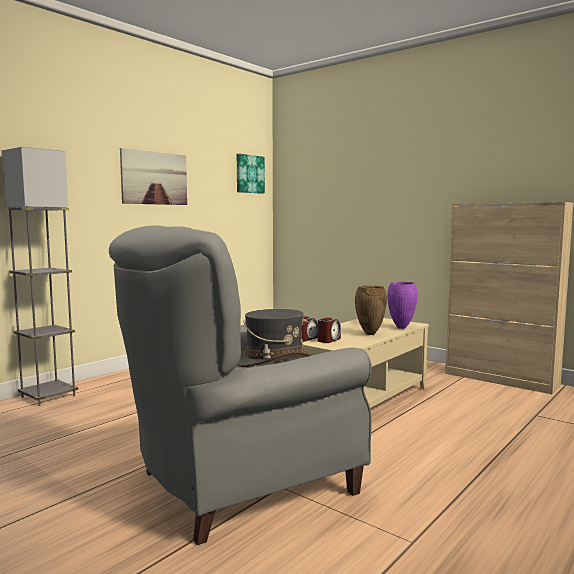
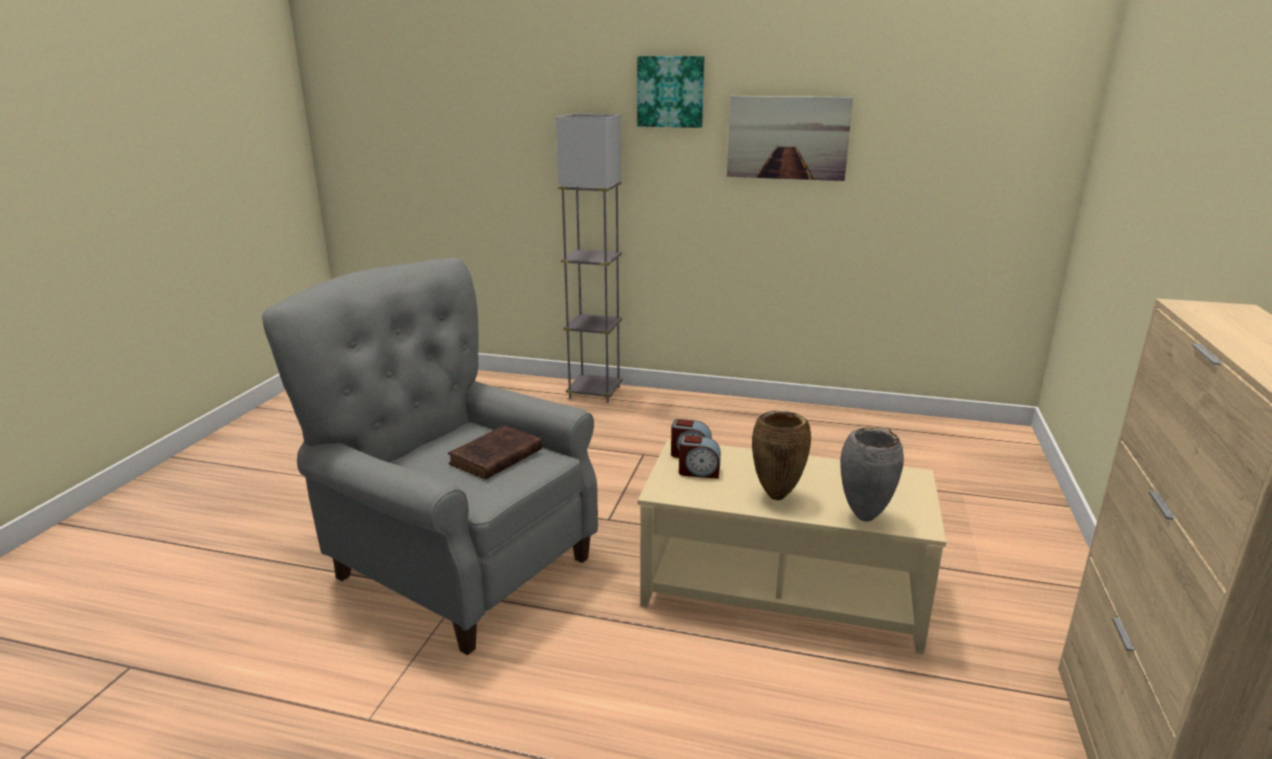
camera: 65 degrees right, 15 degrees up
picture [237,154,265,194] -> picture moved to [637,56,705,128]
grey hat [237,309,313,367] -> brown book [448,425,542,480]
purple vase [387,282,418,329] -> grey vase [840,428,904,521]

